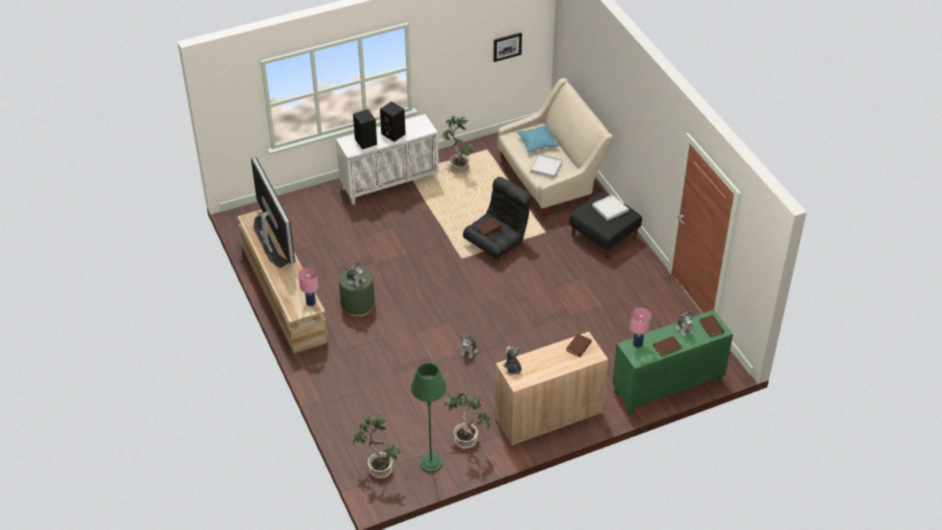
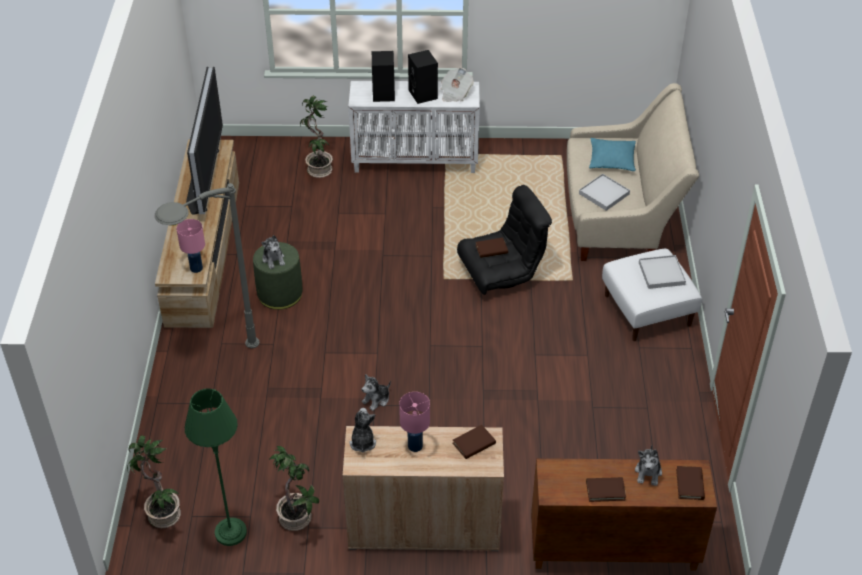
camera: 25 degrees right, 0 degrees up
potted plant [441,116,475,174] -> potted plant moved to [300,96,333,178]
picture [493,32,522,62] -> none
black ottoman [569,192,642,259] -> white ottoman [602,248,702,341]
green cabinet [612,310,733,415] -> brown cabinet [531,458,717,571]
pink table lamp [630,308,651,348] -> pink table lamp moved to [399,392,430,452]
none -> grey floor lamp [155,183,260,348]
none -> newspaper [441,68,474,102]

